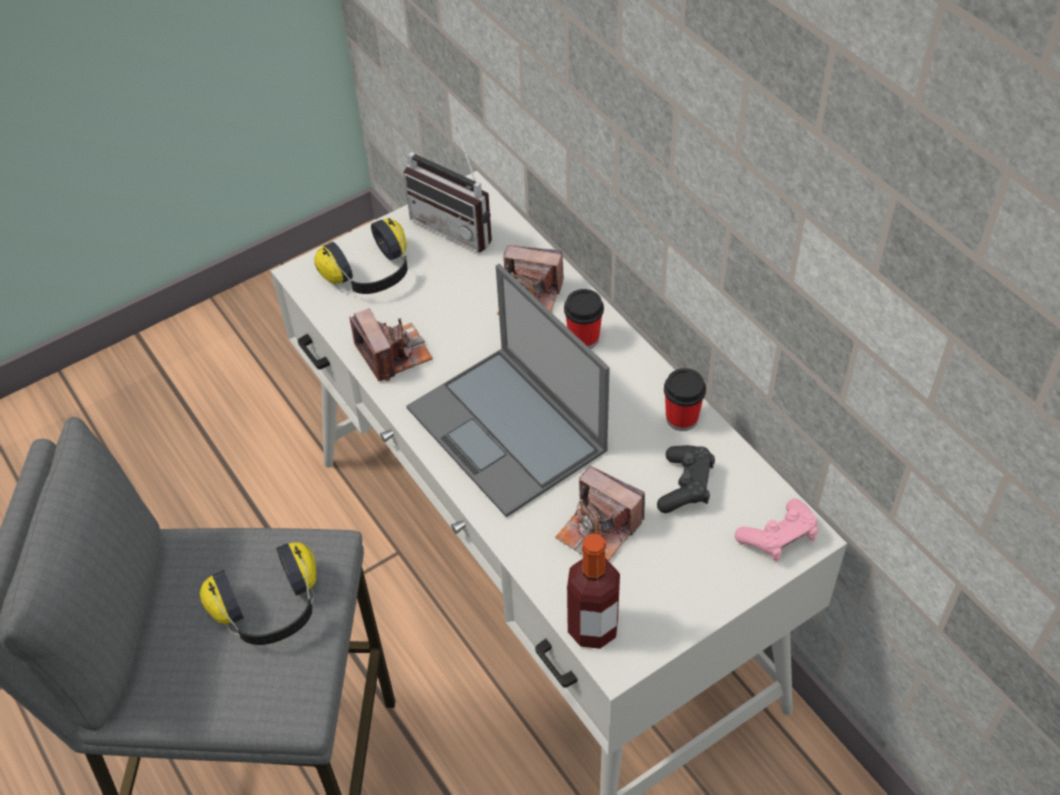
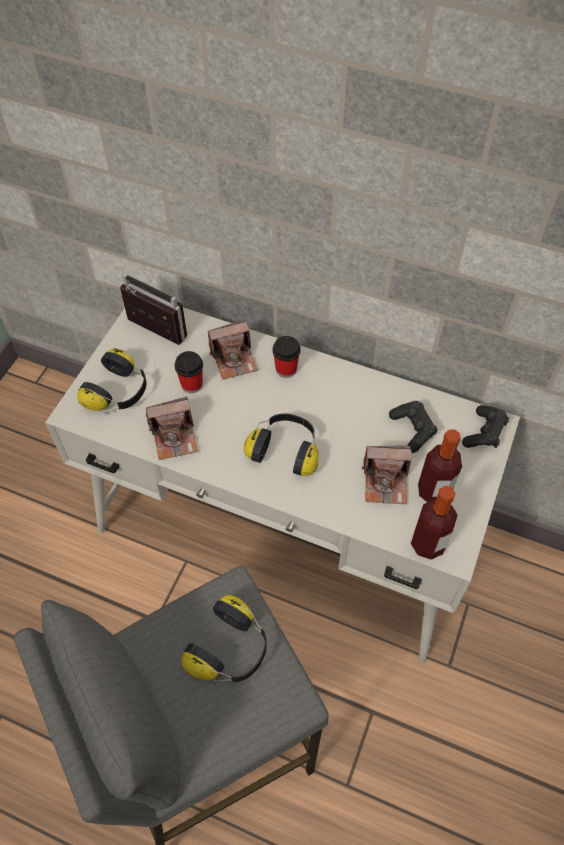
camera: 35 degrees left, 5 degrees up
camera [350,308,433,381] -> camera turned 135 degrees clockwise [146,397,198,460]
radio [404,127,492,253] -> radio turned 150 degrees counterclockwise [120,273,187,345]
laptop [407,264,610,517] -> headphones [244,414,318,476]
cup [664,368,706,431] -> cup moved to [175,351,203,393]
pink game controller [735,499,818,562] -> black game controller [462,405,509,448]
none -> bottle [418,429,462,502]

